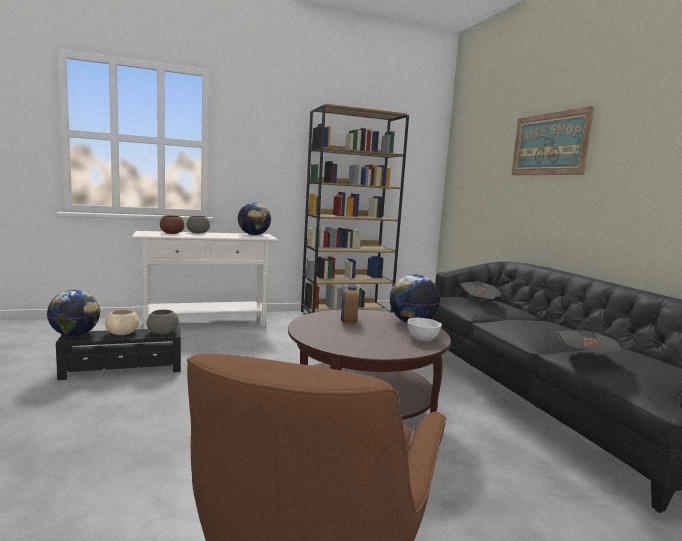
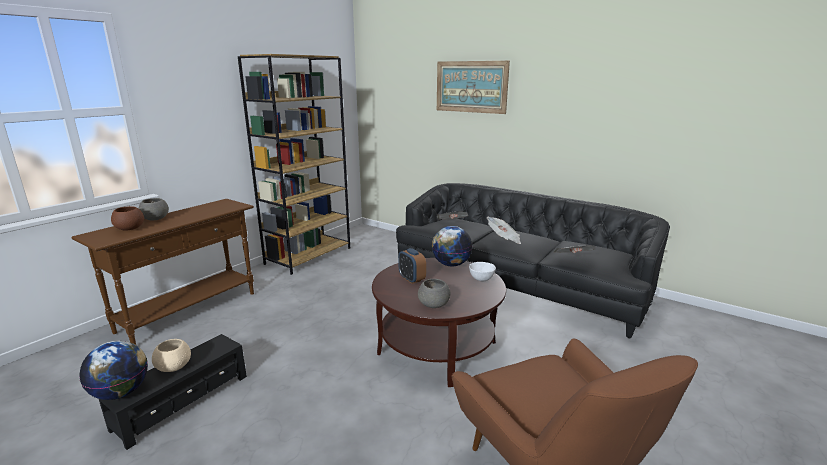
camera: 35 degrees left, 10 degrees up
white console table [132,231,278,329] -> brown console table [72,199,254,345]
grey bowl [147,309,179,335] -> grey bowl moved to [418,279,451,308]
globe [238,202,271,235] -> none
none -> newspaper [487,217,521,244]

